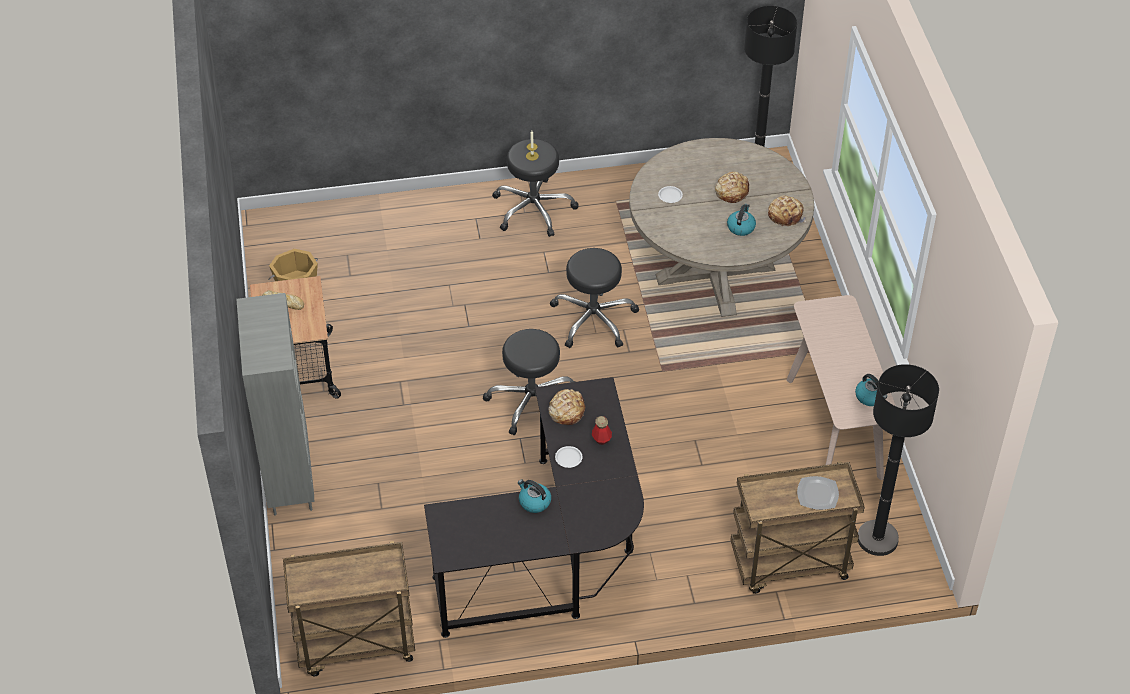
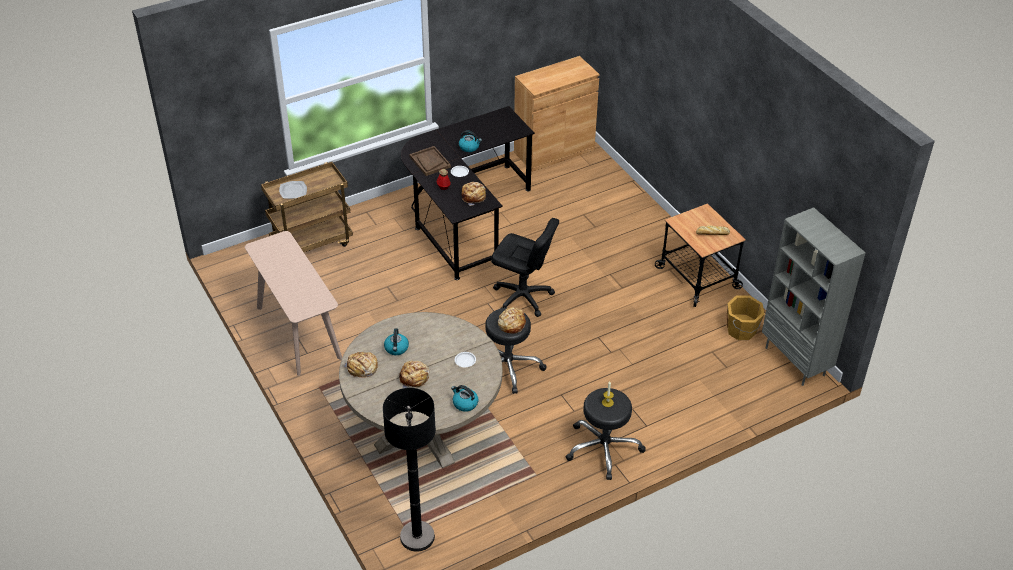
camera: 160 degrees right, 5 degrees down
grey bookcase [236,293,314,516] -> grey bookcase moved to [762,207,866,386]
brown cart [283,541,415,676] -> brown cabinet [514,56,600,172]
black stool [483,329,576,435] -> black office chair [491,218,559,317]
kettle [855,374,887,406] -> kettle moved to [451,385,478,412]
black floor lamp [858,364,939,556] -> none
none -> brown tray [409,146,451,176]
none -> bread [498,307,526,334]

